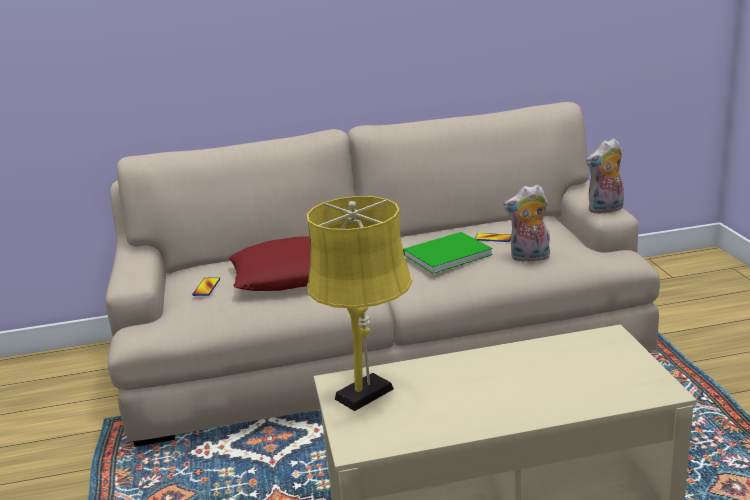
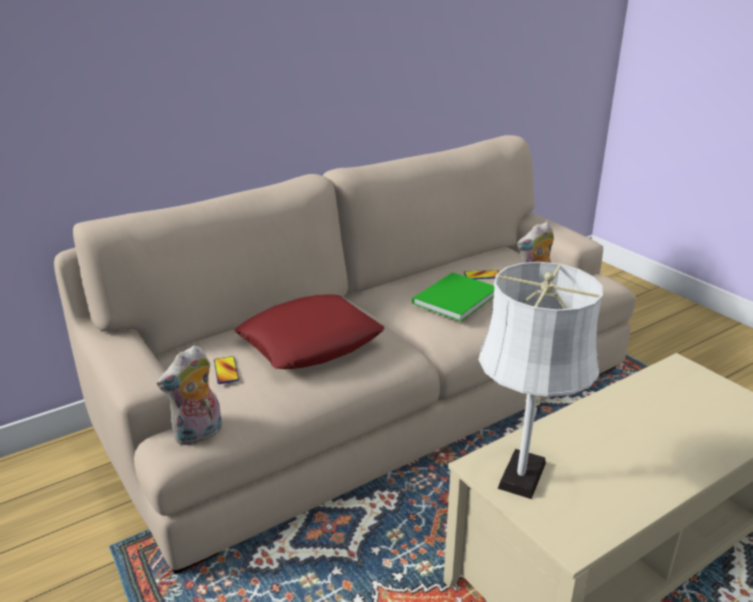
camera: 25 degrees left, 5 degrees up
yellow table lamp [307,196,412,411] -> white table lamp [478,262,603,499]
plush toy [586,138,624,214] -> plush toy moved to [157,345,222,445]

